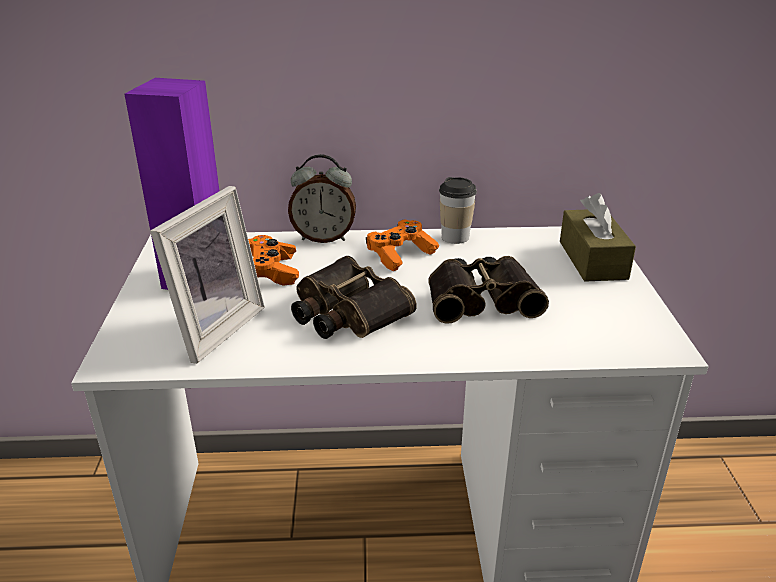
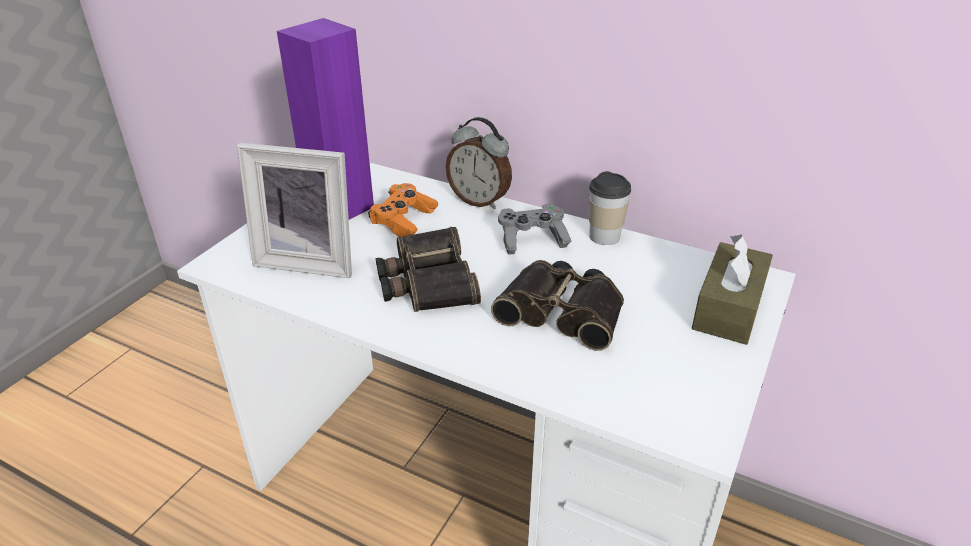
camera: 30 degrees right, 5 degrees up
picture frame [150,186,265,364] -> picture frame turned 45 degrees clockwise [237,143,352,278]
orange game controller [366,219,439,271] -> grey game controller [498,204,571,255]

